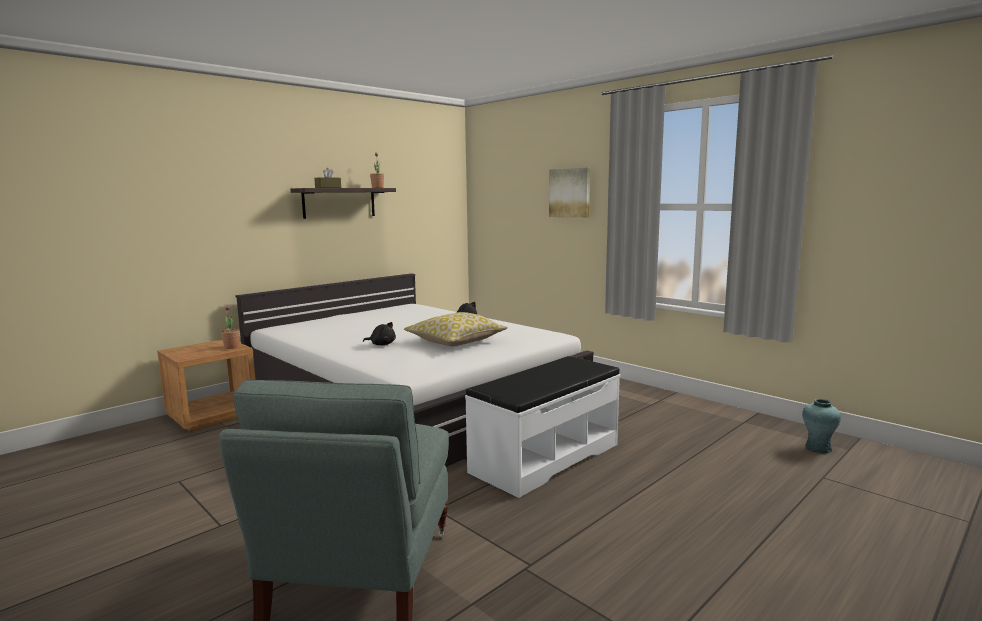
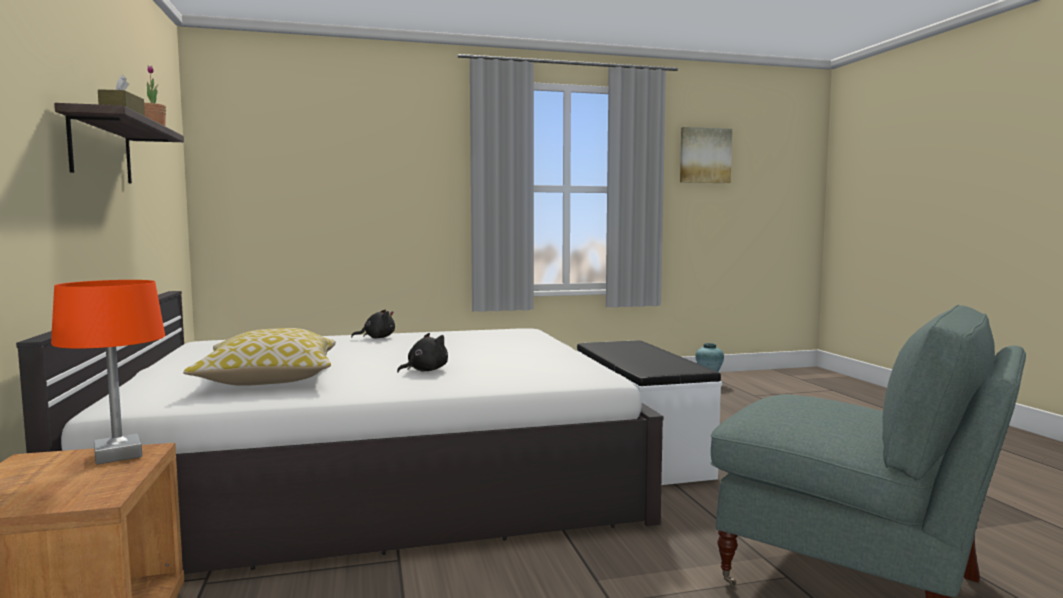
camera: 60 degrees left, 5 degrees down
potted plant [221,305,240,349] -> orange table lamp [51,280,165,465]
pillow [404,312,508,346] -> pillow moved to [183,328,336,386]
picture [549,168,590,218] -> picture moved to [680,127,732,183]

